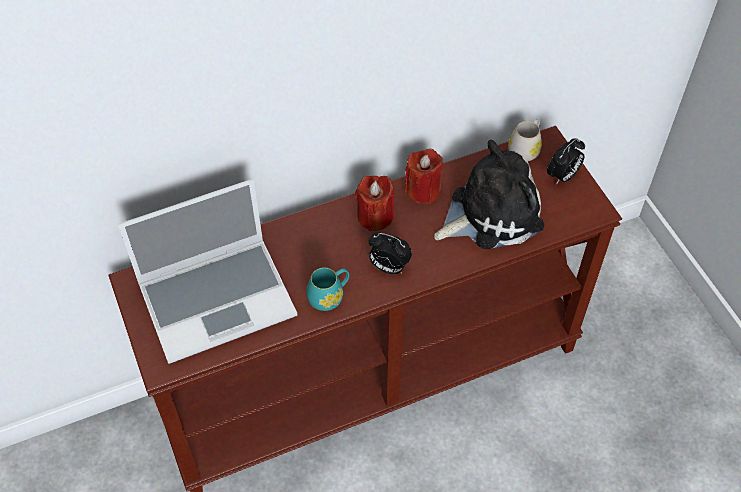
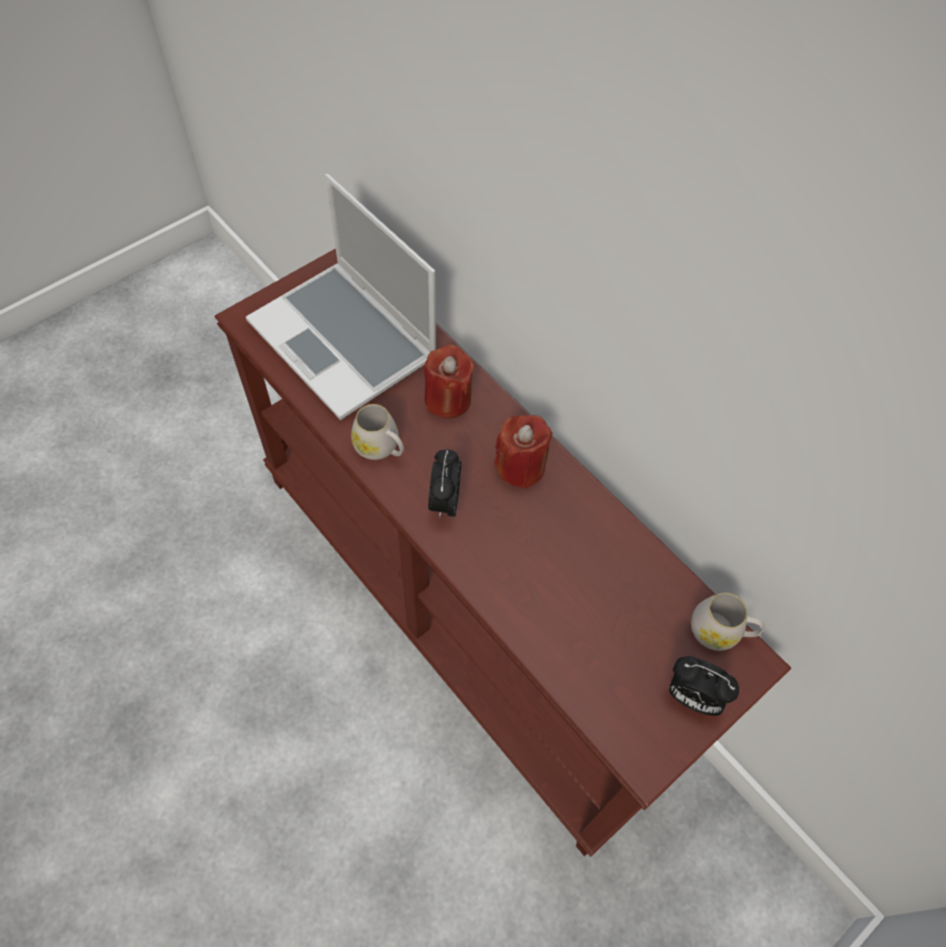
camera: 70 degrees right, 5 degrees up
turquoise mug [306,267,349,311] -> white mug [351,404,404,460]
red candle [405,149,443,204] -> red candle moved to [423,345,474,418]
plush toy [434,140,544,249] -> none

